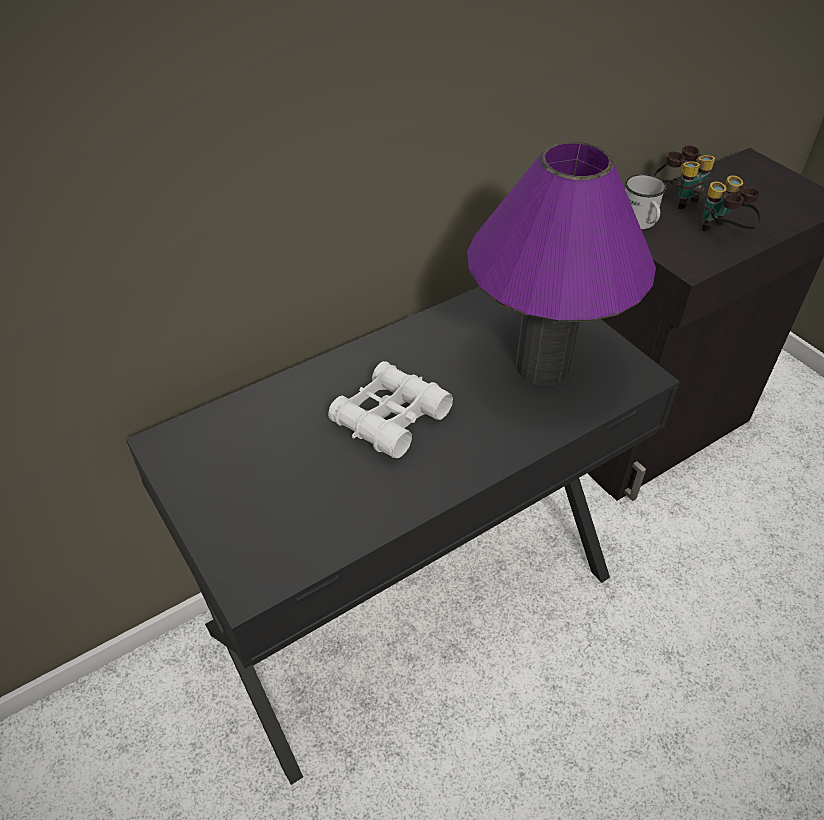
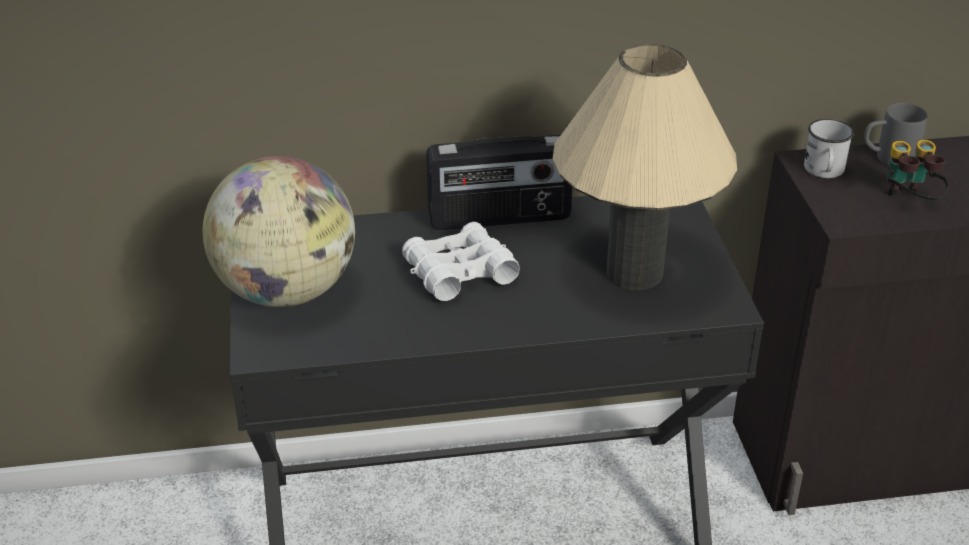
camera: 25 degrees right, 10 degrees down
purple table lamp [467,142,656,385] -> beige table lamp [553,44,737,290]
binoculars [653,145,715,209] -> grey mug [864,103,928,166]
none -> globe [203,156,355,307]
none -> radio [426,135,573,230]

